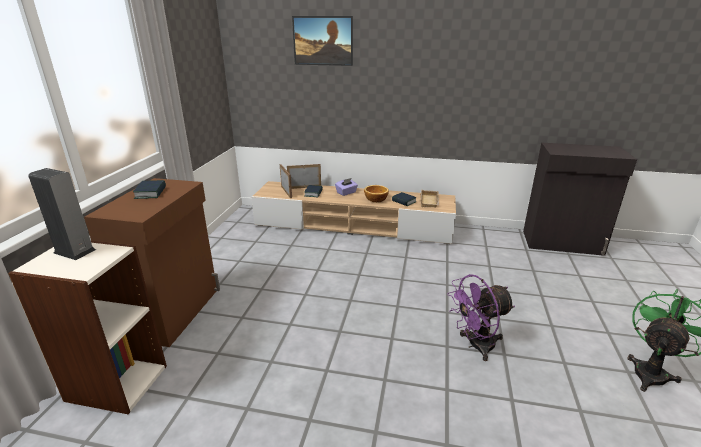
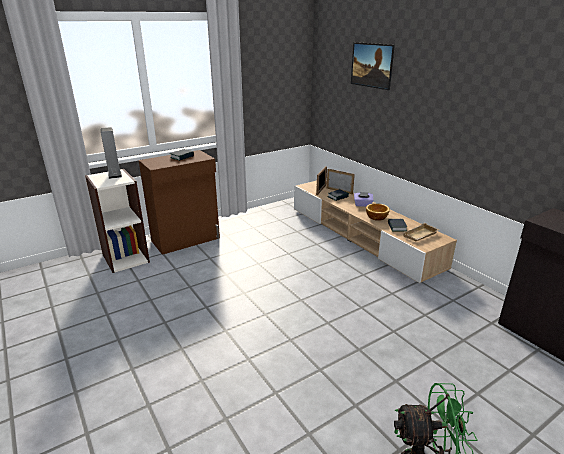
camera: 45 degrees right, 0 degrees up
purple fan [447,274,515,361] -> none

